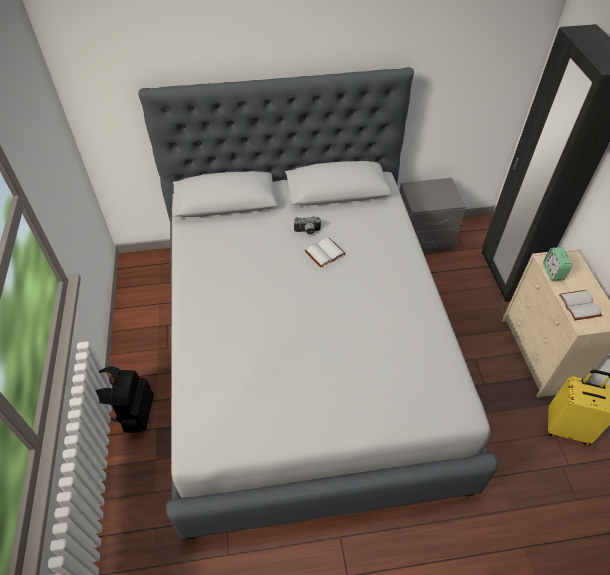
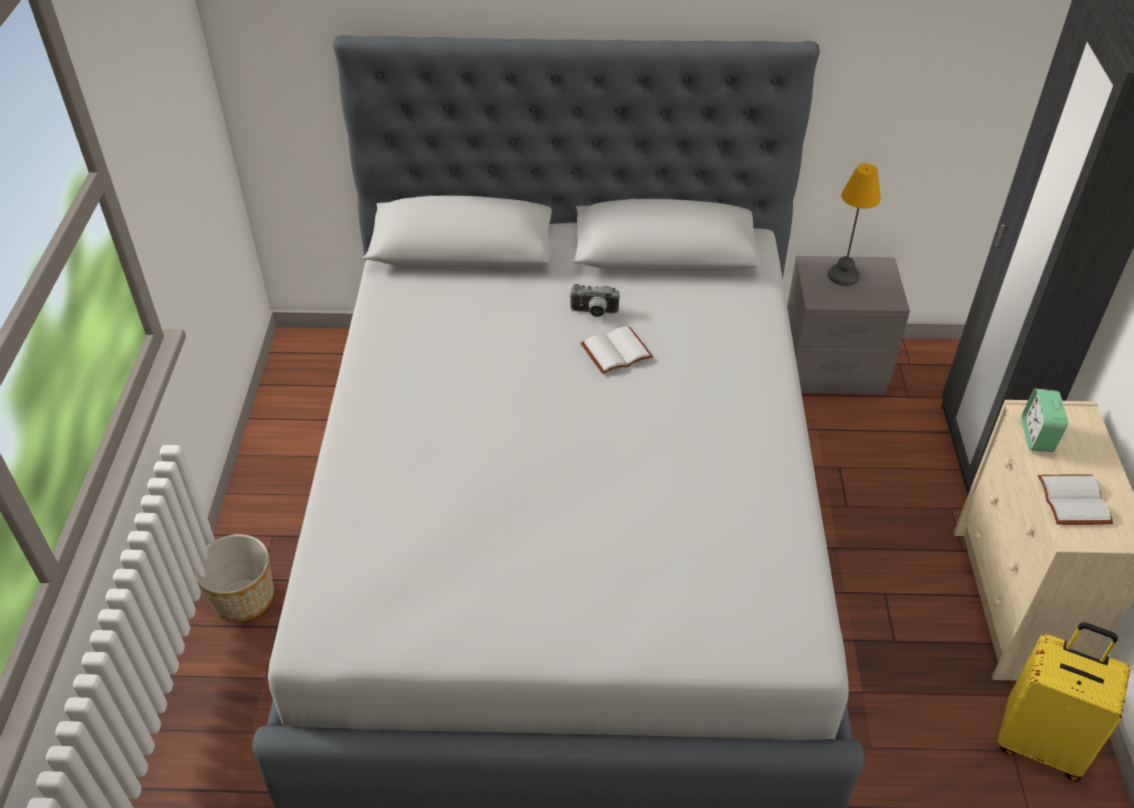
camera: 10 degrees right, 5 degrees down
black backpack [96,366,154,433] -> planter [194,534,274,622]
none -> table lamp [828,163,881,286]

